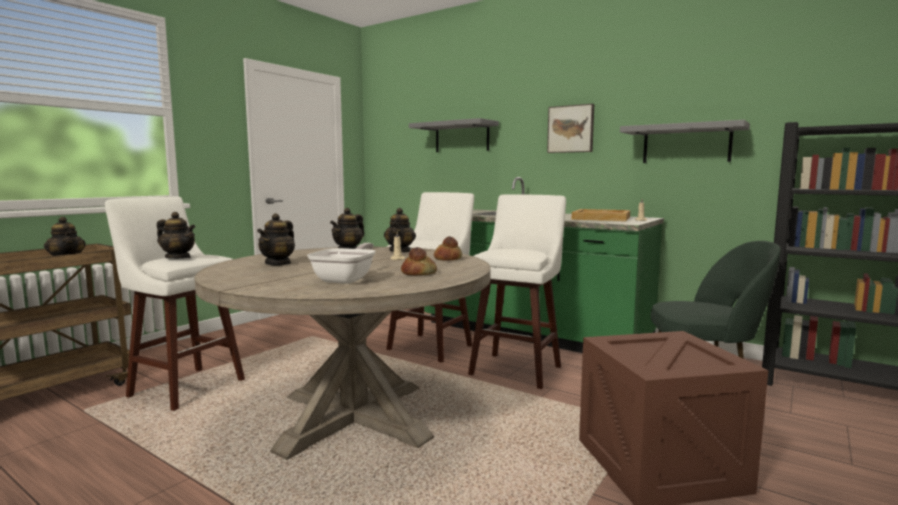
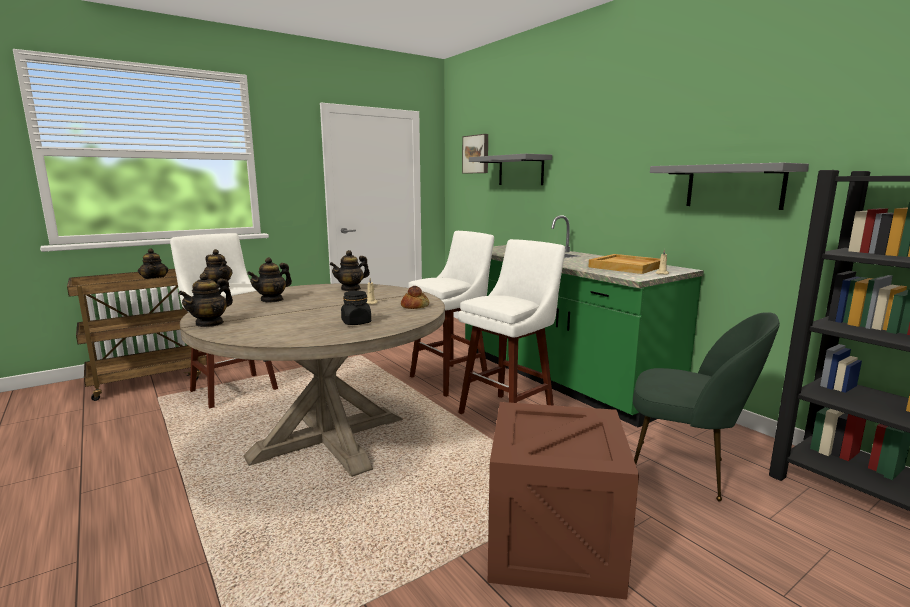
camera: 20 degrees right, 5 degrees up
frying pan [307,243,376,284] -> none
teapot [384,208,416,253] -> teapot moved to [178,273,233,327]
bread [401,247,437,276] -> black jar [341,291,371,325]
picture [547,104,594,153] -> picture moved to [462,134,488,174]

